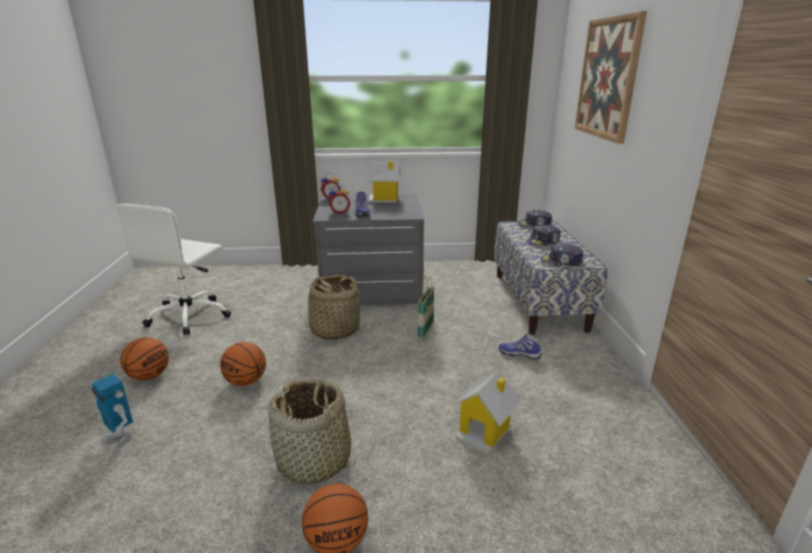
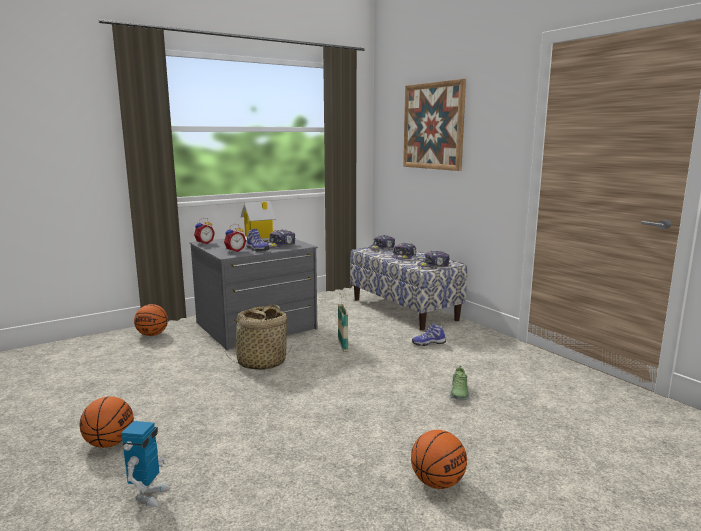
camera: 30 degrees left, 10 degrees down
toy robot [91,374,133,453] -> toy robot turned 90 degrees counterclockwise [121,421,170,507]
white office chair [116,204,231,335] -> none
basketball [220,342,266,386] -> basketball moved to [134,304,168,336]
basket [269,378,356,484] -> none
toy house [452,371,521,455] -> shoe [450,365,470,400]
none -> cap [267,230,295,248]

